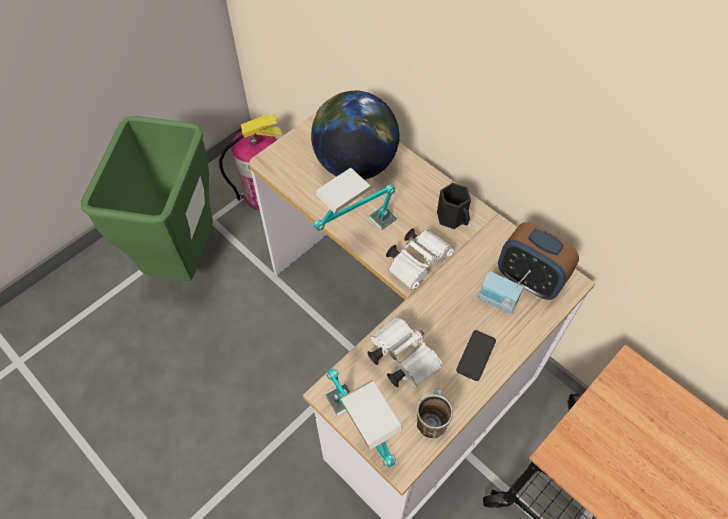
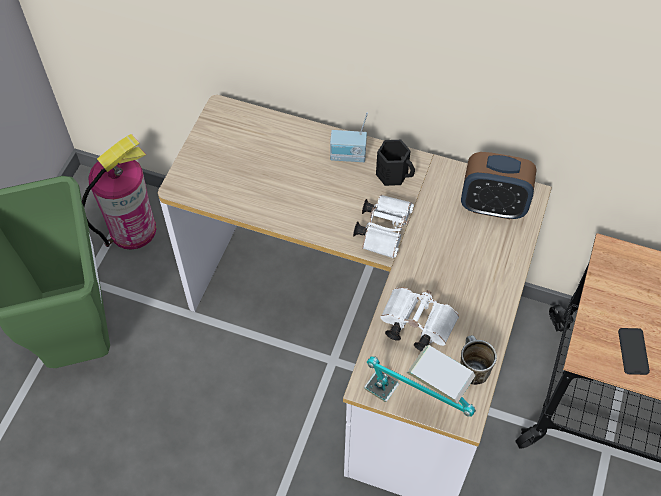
camera: 25 degrees left, 0 degrees up
globe [311,91,400,180] -> none
table lamp [314,168,398,231] -> none
phone [456,330,496,381] -> phone moved to [618,328,650,375]
radio [478,270,531,314] -> radio moved to [330,112,368,162]

